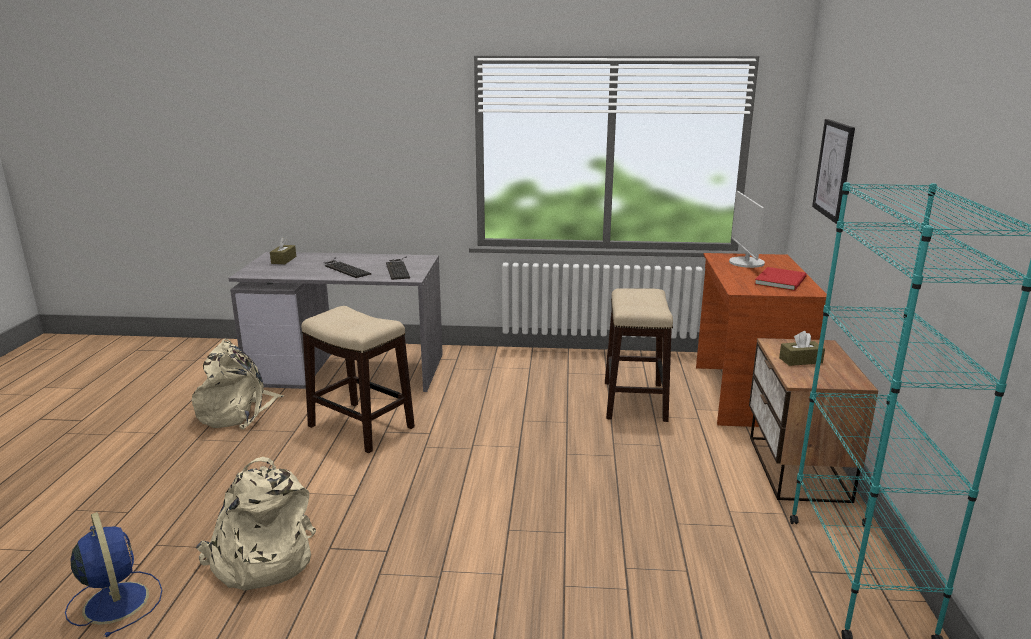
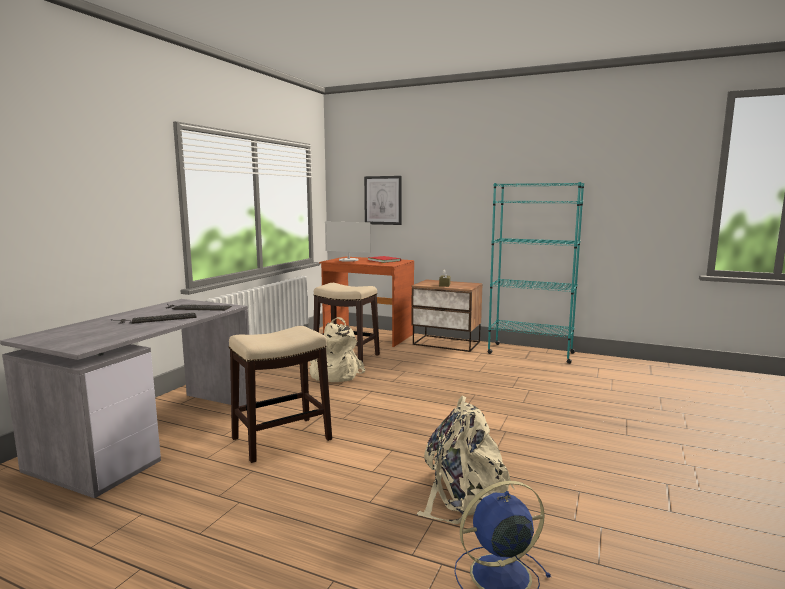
camera: 70 degrees left, 10 degrees down
beige backpack [191,339,285,429] -> beige backpack moved to [309,317,365,382]
brown tissue box [270,237,296,264] -> none

